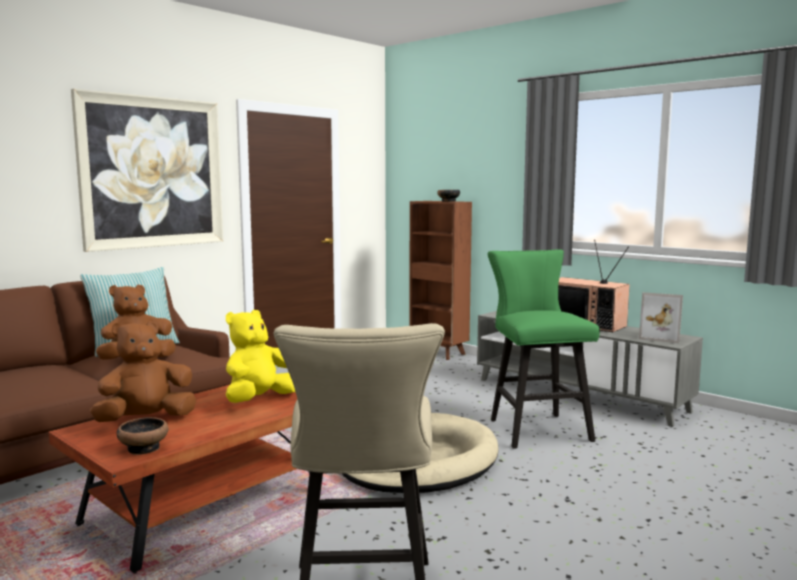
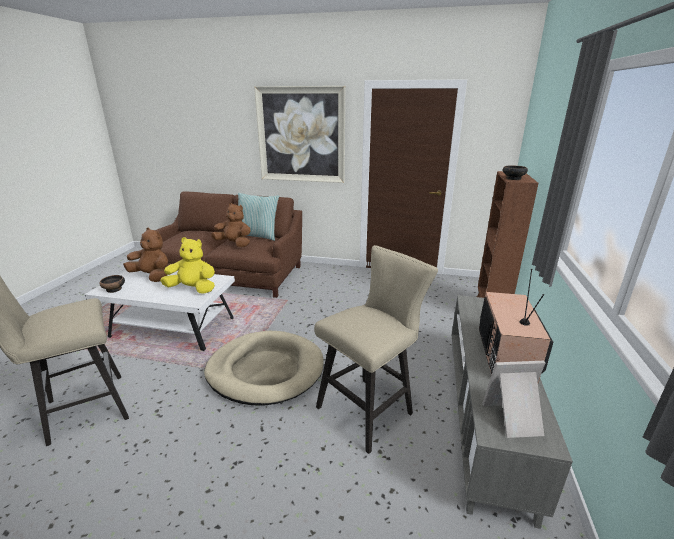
camera: 60 degrees right, 15 degrees up
brown coffee table [49,385,310,574] -> white coffee table [84,270,235,352]
green stool [488,249,600,449] -> beige stool [314,245,438,454]
picture frame [639,292,683,343] -> picture frame turned 90 degrees clockwise [482,361,545,438]

